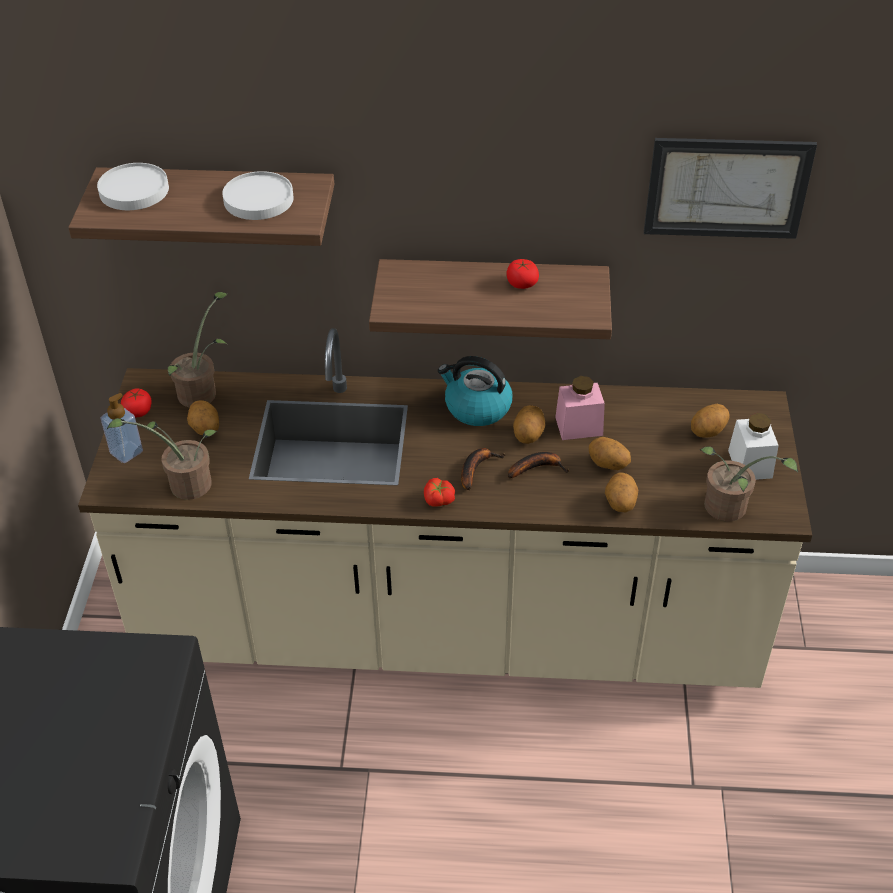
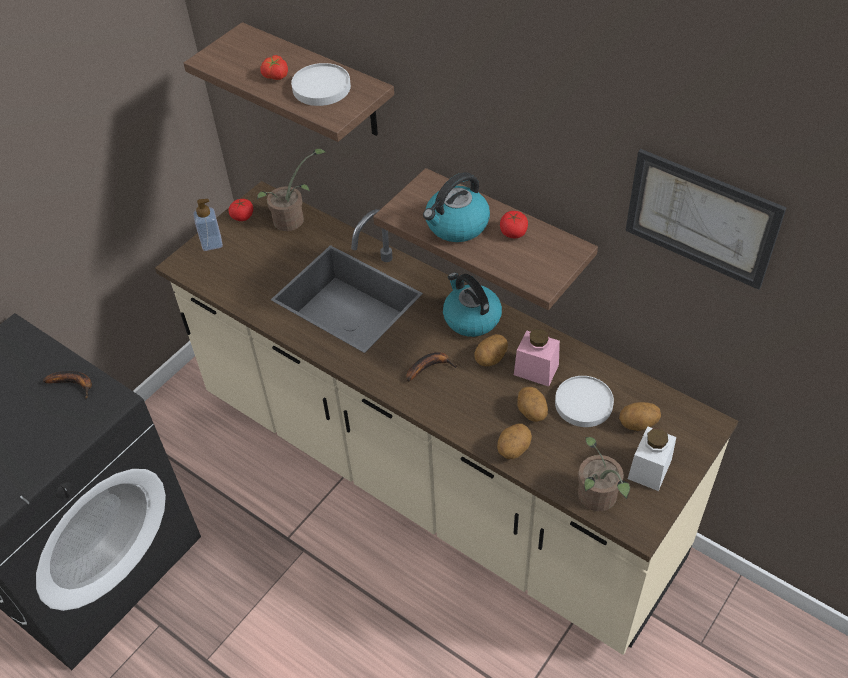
camera: 35 degrees right, 5 degrees up
white plate [97,163,169,210] -> white plate moved to [555,376,614,427]
potted plant [107,418,217,500] -> none
potato [187,400,219,435] -> none
tomato [424,478,455,507] -> tomato moved to [260,55,288,80]
banana [508,452,569,479] -> banana moved to [43,371,92,399]
none -> kettle [423,172,490,242]

